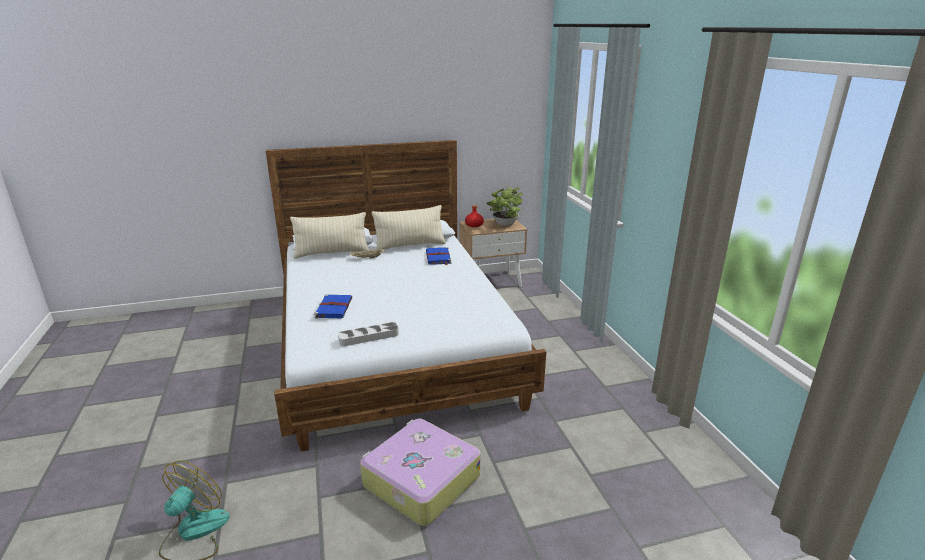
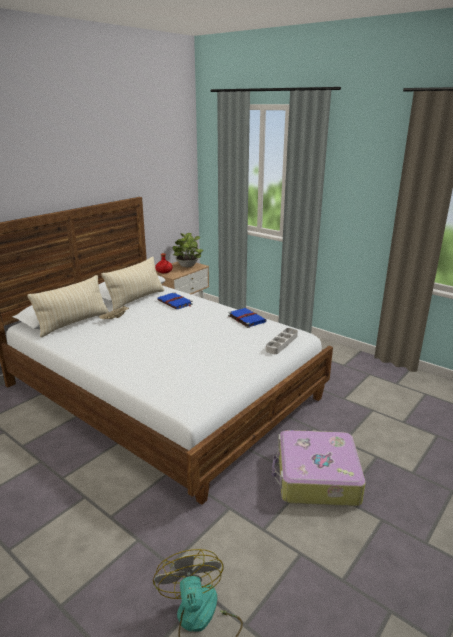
camera: 35 degrees left, 0 degrees up
blue book [314,294,352,319] -> blue book moved to [228,308,267,328]
grey tray [338,322,399,346] -> grey tray moved to [266,328,298,354]

